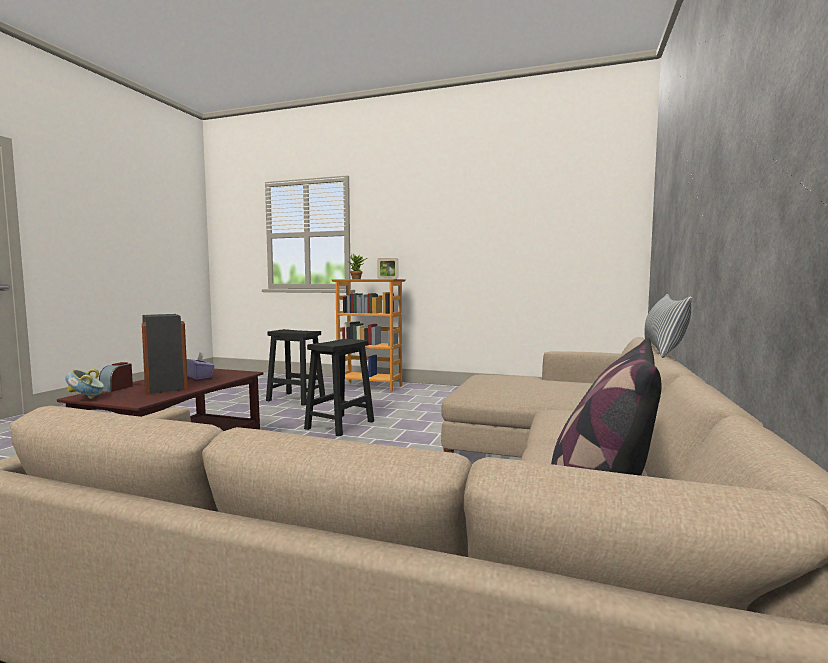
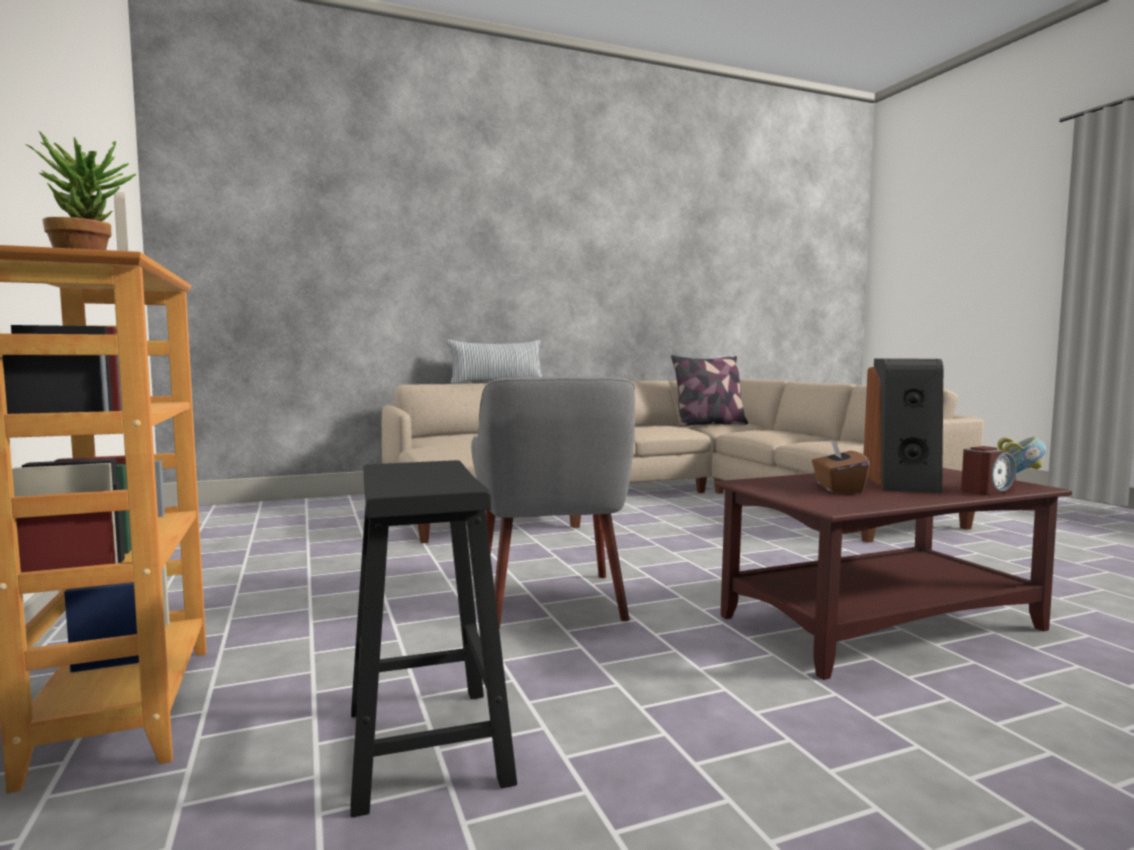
camera: 130 degrees left, 0 degrees up
purple tissue box [187,353,215,379] -> brown tissue box [812,439,870,493]
black stool [304,339,374,437] -> grey armchair [471,376,635,629]

